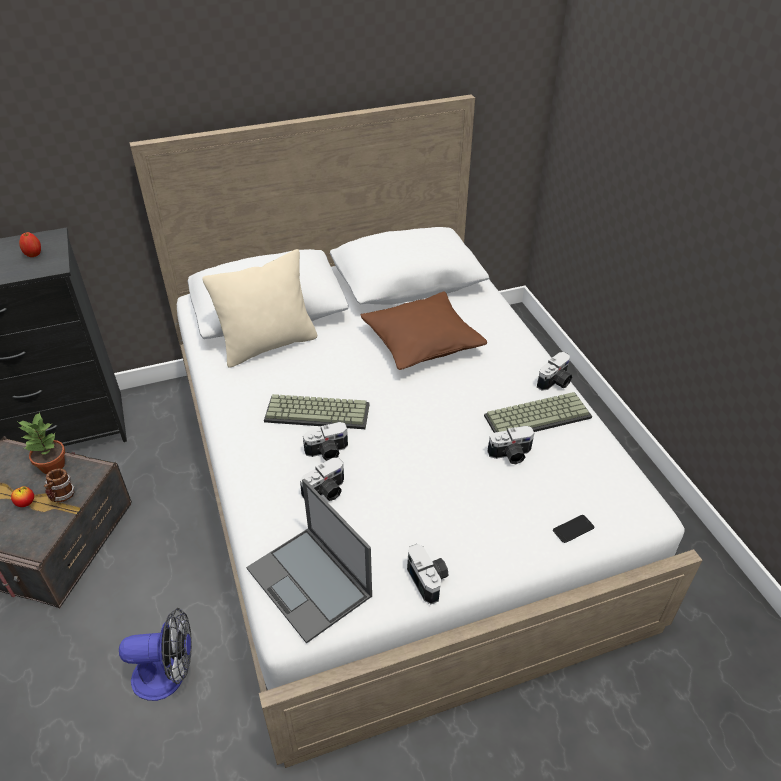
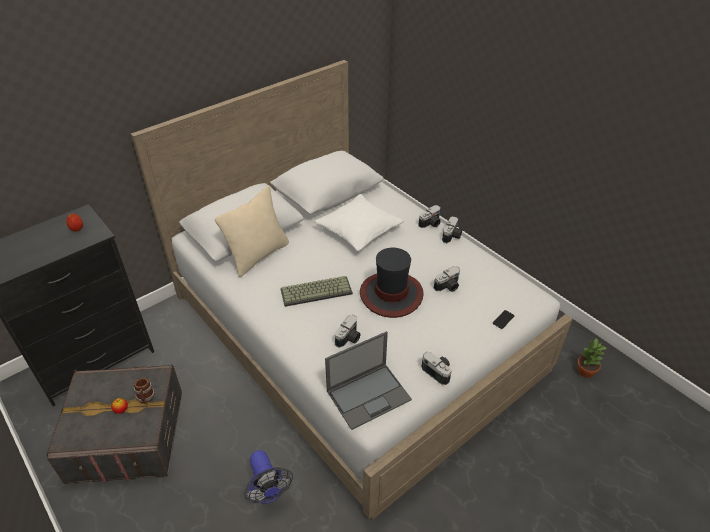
camera: 20 degrees left, 0 degrees up
potted plant [18,413,65,474] -> potted plant moved to [577,338,606,378]
fan [119,608,192,701] -> fan turned 90 degrees clockwise [244,450,293,504]
laptop [246,479,372,644] -> laptop turned 60 degrees counterclockwise [325,331,412,430]
camera [303,422,348,461] -> camera moved to [418,205,441,228]
brown pillow [361,291,487,370] -> white pillow [314,194,404,251]
keyboard [484,392,592,433] -> none
none -> hat [360,248,424,318]

